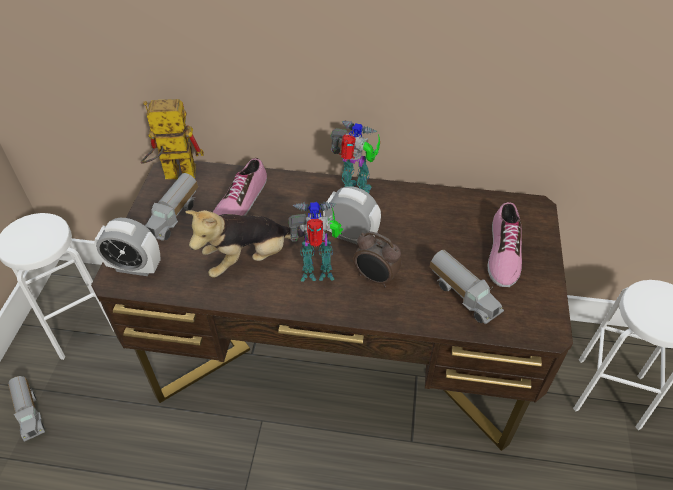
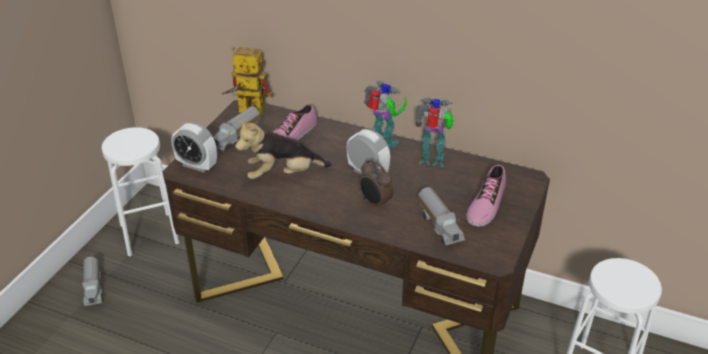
camera: 15 degrees right, 10 degrees down
toy robot [289,202,343,281] -> toy robot moved to [416,98,454,167]

